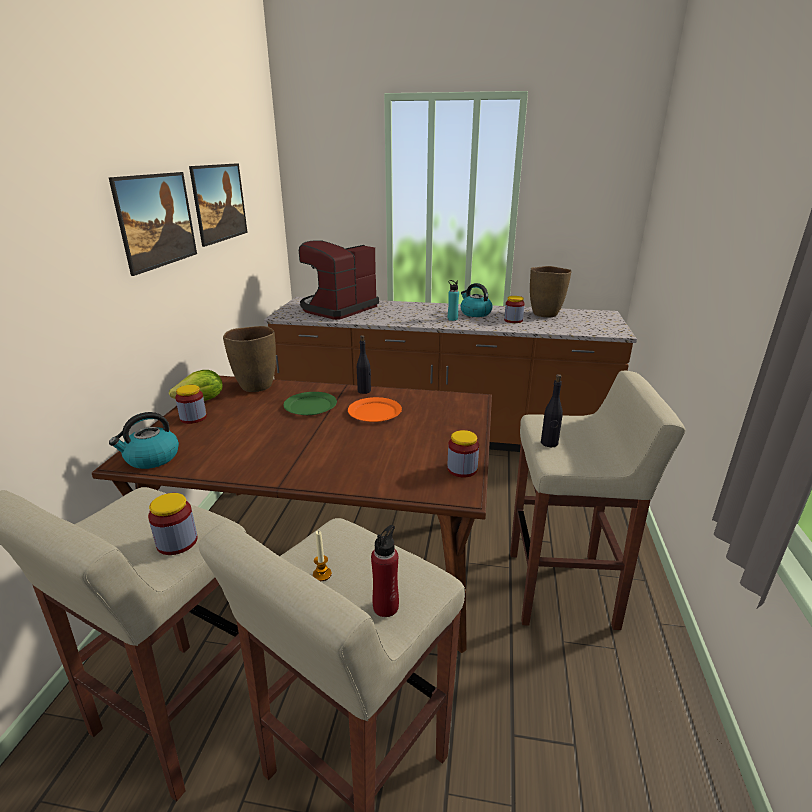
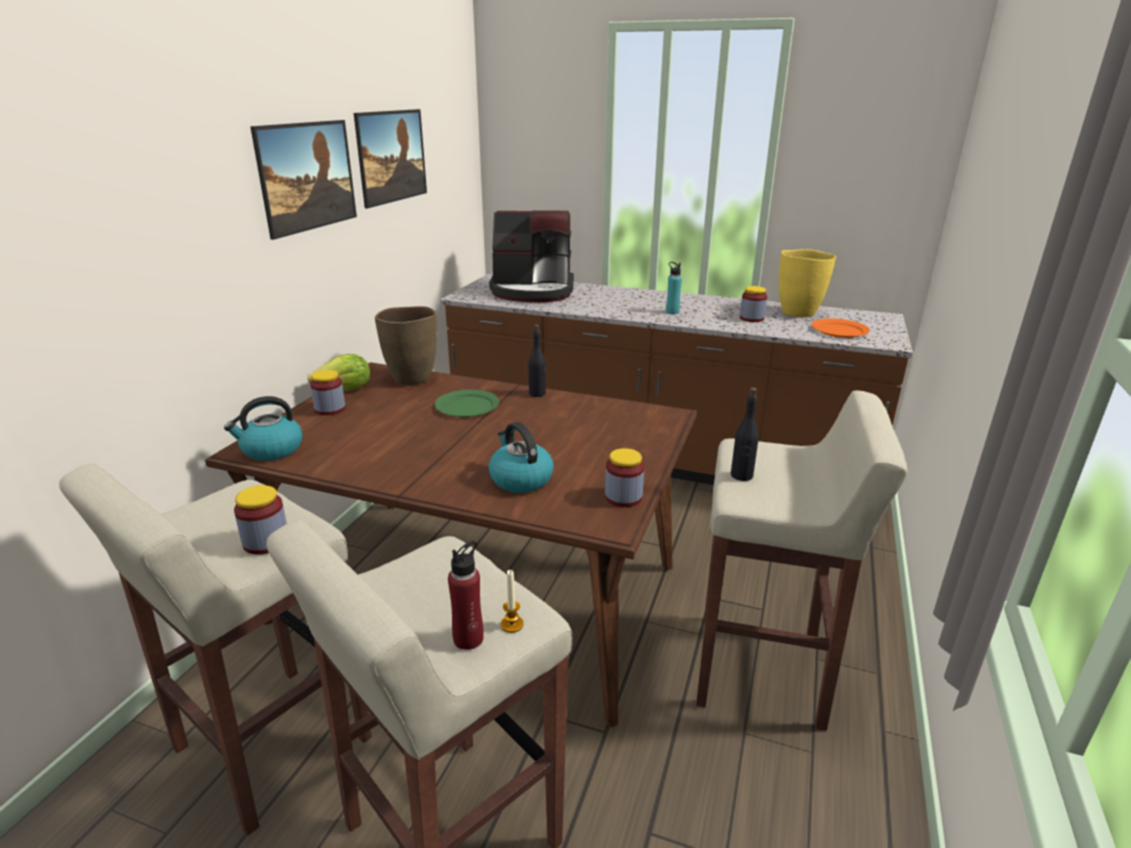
camera: 10 degrees right, 0 degrees up
coffee machine [299,241,379,320] -> coffee machine turned 135 degrees counterclockwise [489,210,574,302]
candle [313,530,332,581] -> candle moved to [501,570,524,633]
orange plate [348,397,402,422] -> orange plate moved to [811,318,870,338]
kettle [461,283,492,317] -> kettle moved to [489,422,554,493]
brown vase [530,266,572,317] -> yellow vase [779,249,836,317]

